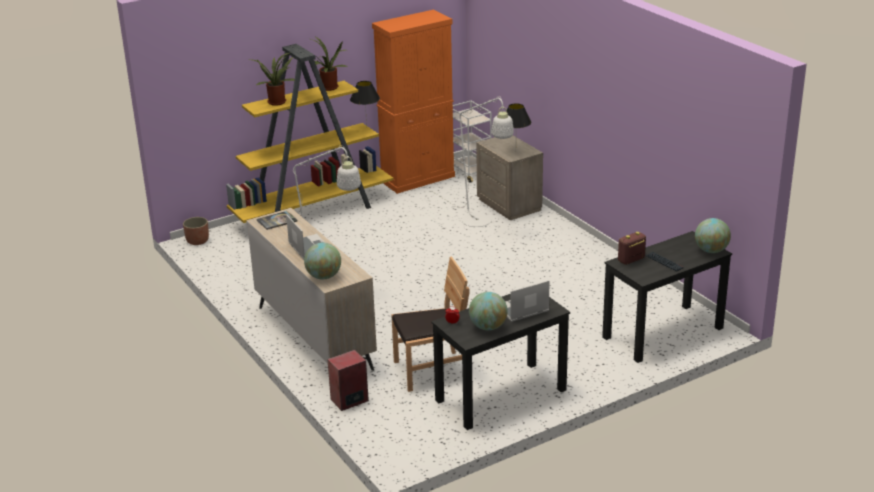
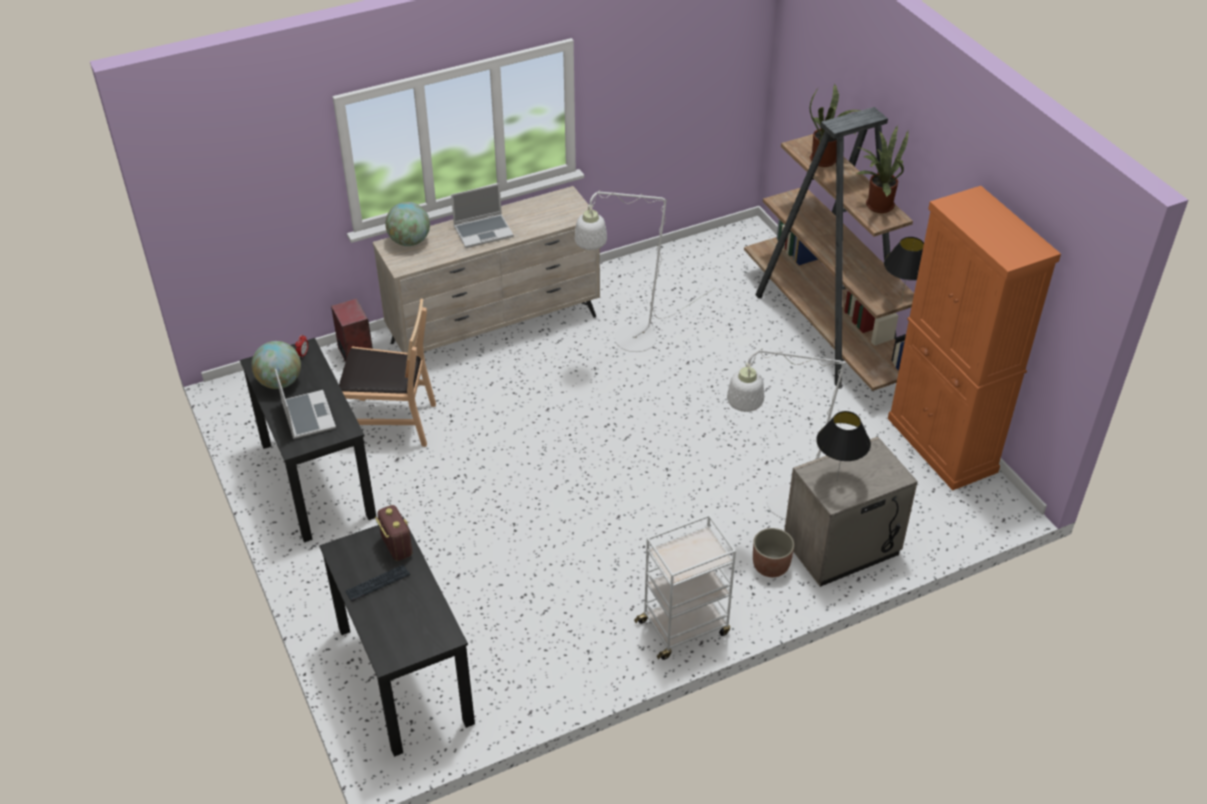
camera: 95 degrees right, 15 degrees up
planter [183,217,209,245] -> planter moved to [753,528,794,577]
yellow bookcase [226,44,394,223] -> brown bookcase [744,107,914,391]
book [257,211,298,230] -> none
brown chair [391,257,470,392] -> brown chair turned 75 degrees counterclockwise [339,299,436,447]
white cart [453,101,492,183] -> white cart moved to [634,514,736,660]
globe [695,218,731,253] -> none

